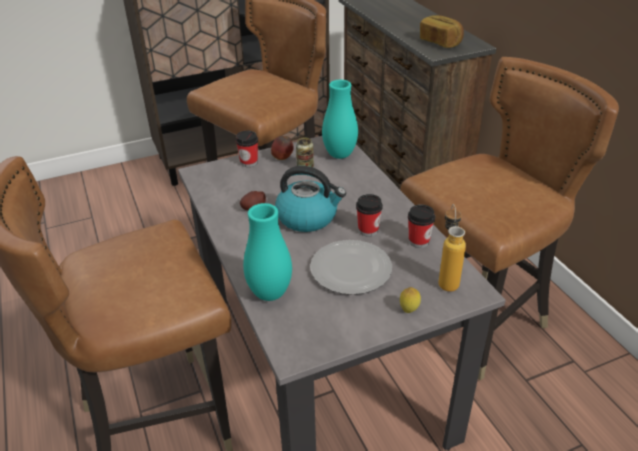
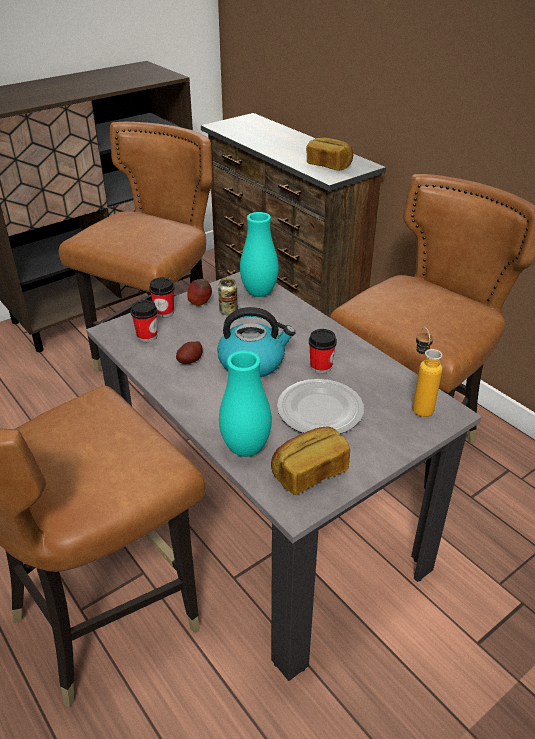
camera: 15 degrees left, 0 degrees up
lemon [400,287,421,313] -> none
cup [408,205,435,248] -> cup moved to [131,300,157,342]
none -> bread [271,427,350,495]

